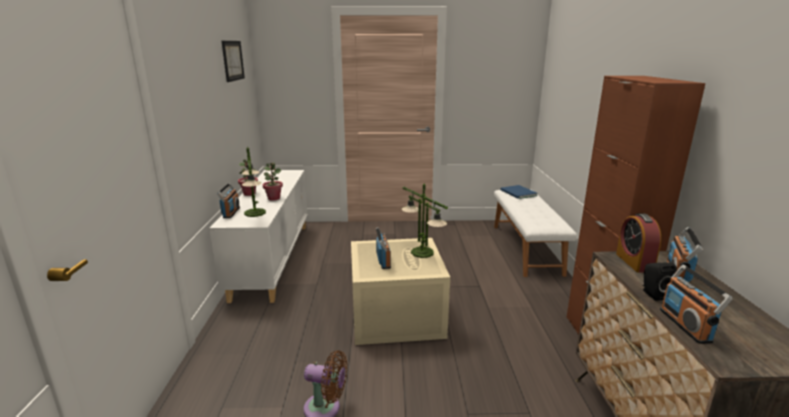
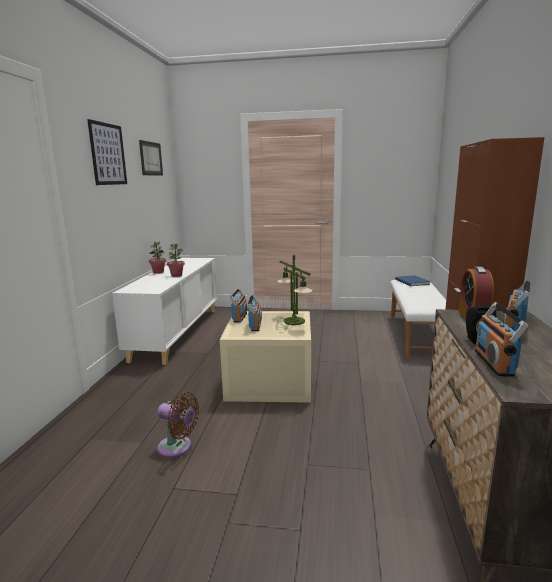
camera: 10 degrees right, 5 degrees down
radio [217,183,240,218] -> radio moved to [230,289,247,323]
table lamp [242,147,266,217] -> none
none -> picture [87,119,127,185]

